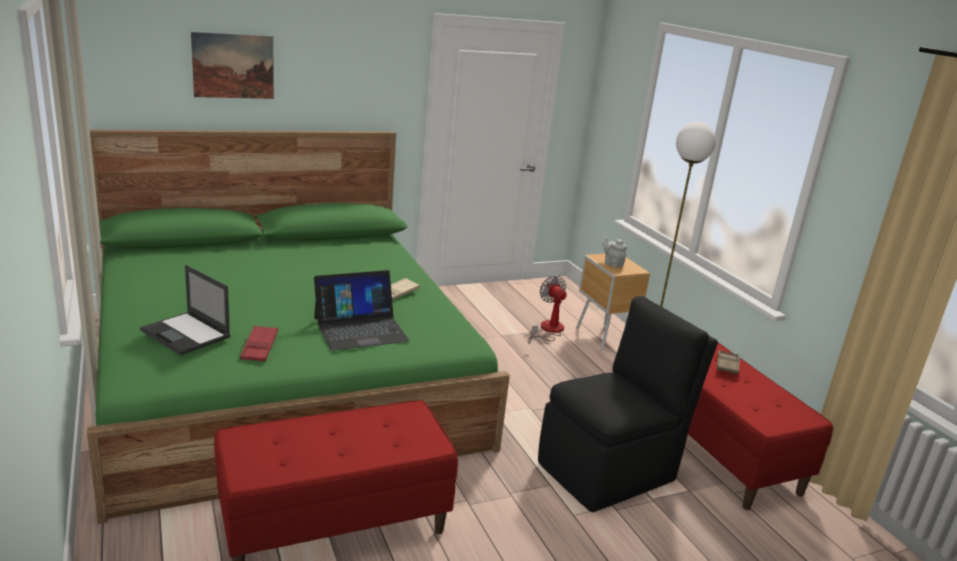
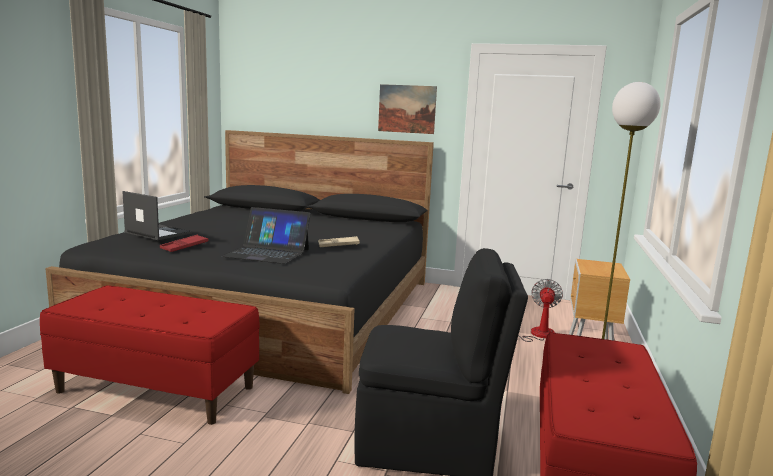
camera: 40 degrees right, 10 degrees down
green bed [87,130,510,524] -> black bed [45,130,434,394]
laptop [140,265,230,355] -> laptop turned 135 degrees clockwise [122,191,192,240]
picture [191,32,274,99] -> picture moved to [378,84,437,134]
grey teapot [603,238,627,268] -> none
brown tray [717,350,740,375] -> none

